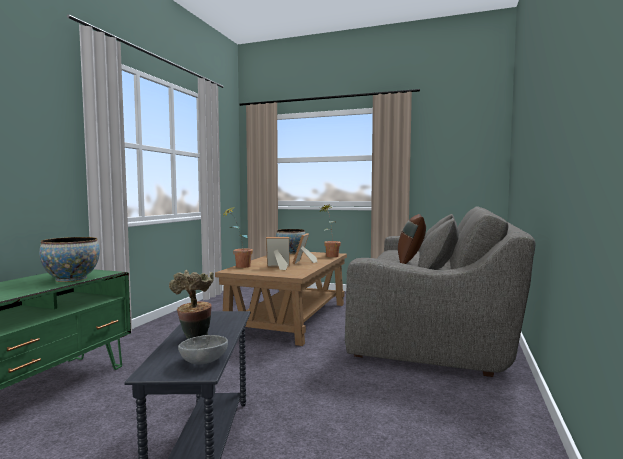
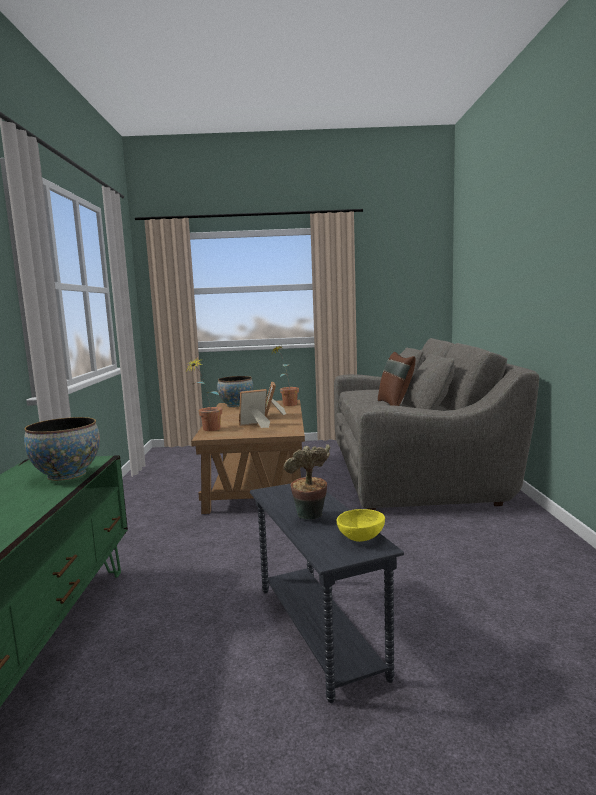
camera: 20 degrees left, 5 degrees up
grey bowl [178,335,228,364] -> yellow bowl [337,509,385,542]

